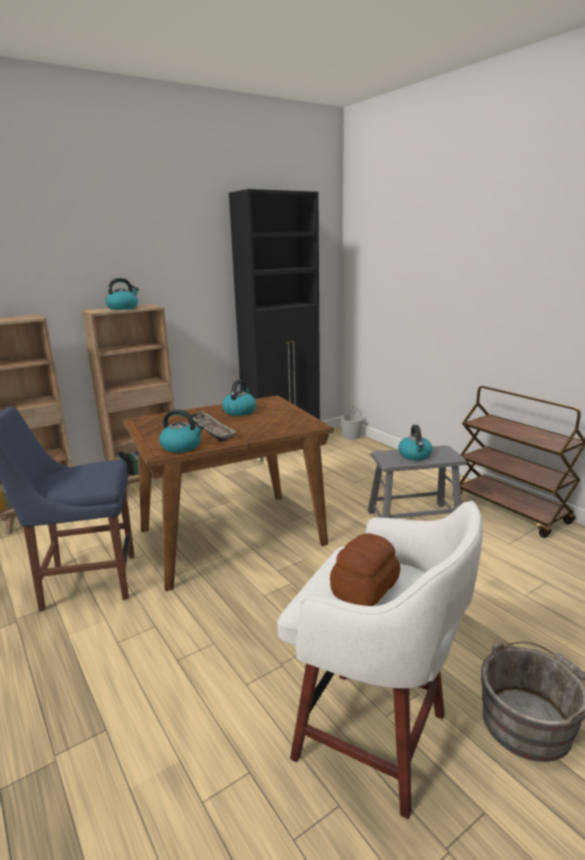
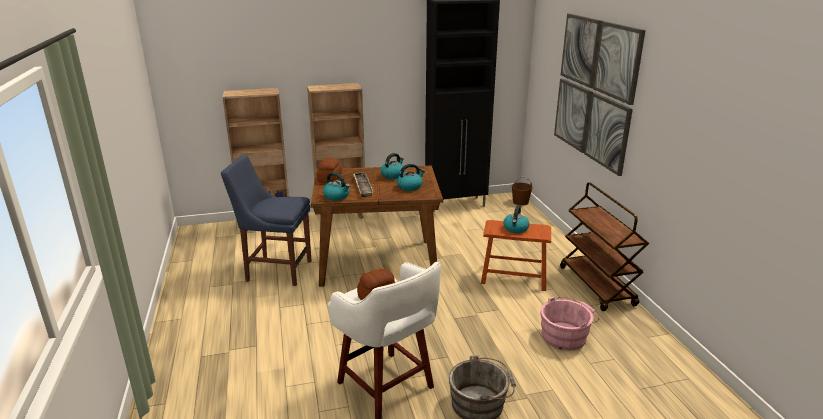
camera: 20 degrees right, 5 degrees up
kettle [106,278,139,310] -> kettle moved to [397,164,425,191]
white bucket [340,406,364,440] -> brown bucket [511,177,533,206]
grey stool [368,445,467,519] -> brown stool [481,220,551,291]
none -> bread [317,158,342,183]
none -> pink bucket [541,296,599,350]
none -> picture [554,14,646,176]

